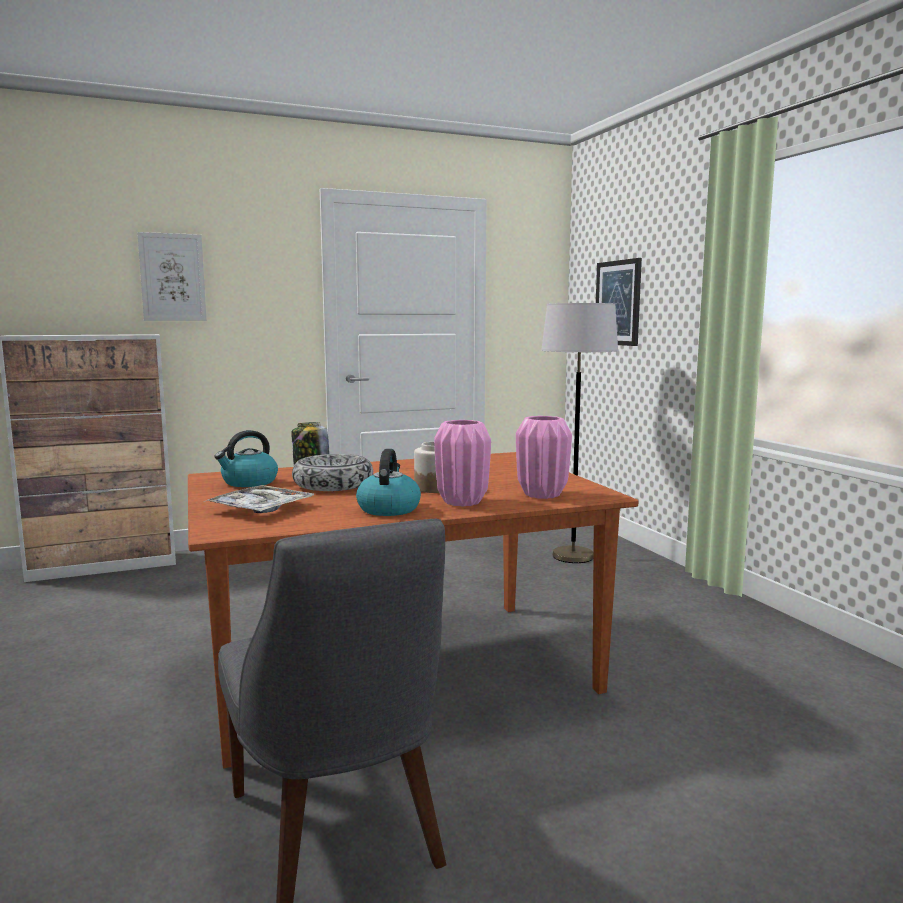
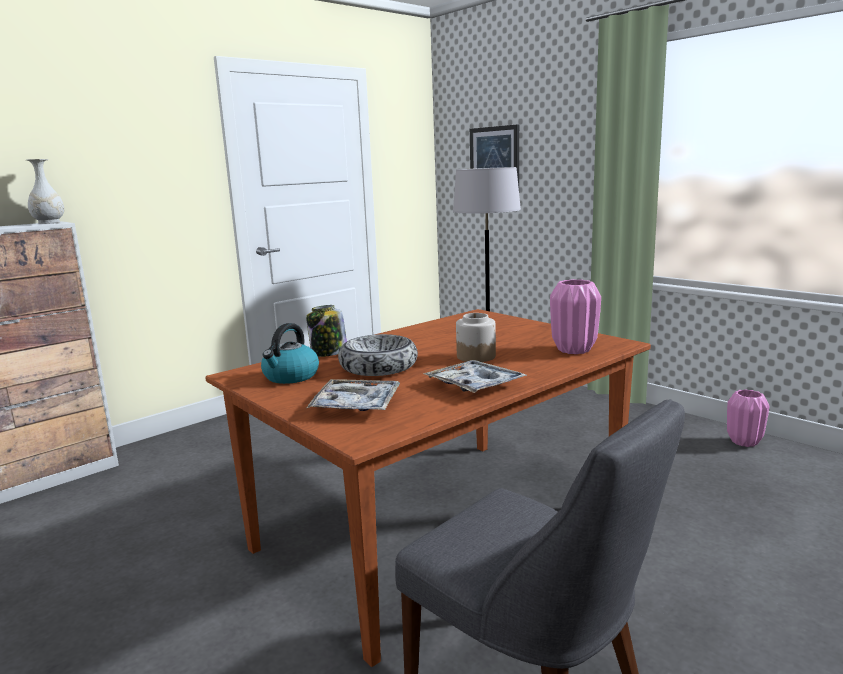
camera: 20 degrees left, 5 degrees up
picture [137,232,207,321] -> none
kettle [356,449,421,516] -> tray [423,360,527,393]
pink vase [434,420,491,506] -> pink vase moved to [727,389,770,447]
none -> white vase [26,159,64,224]

